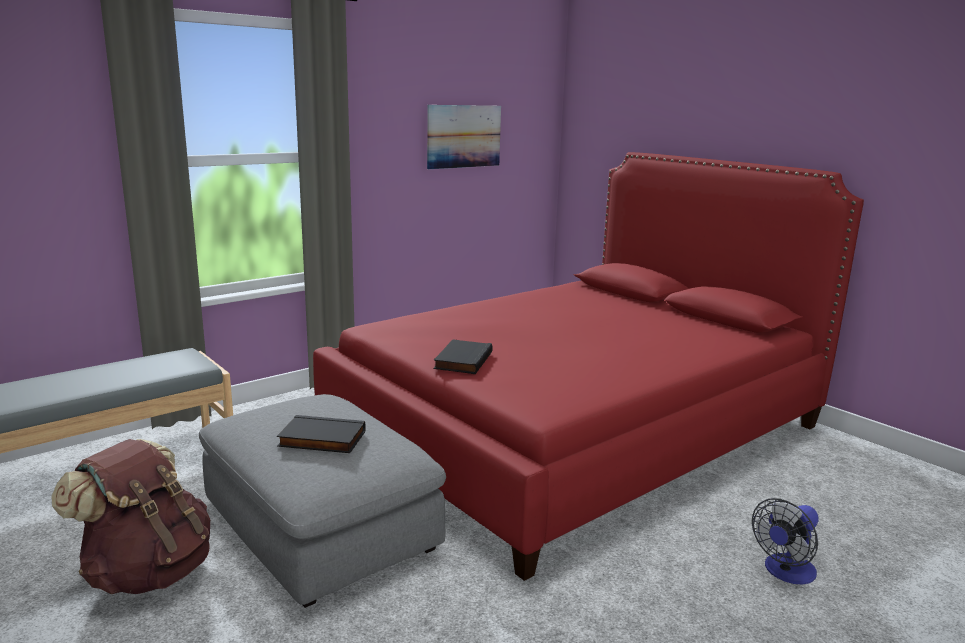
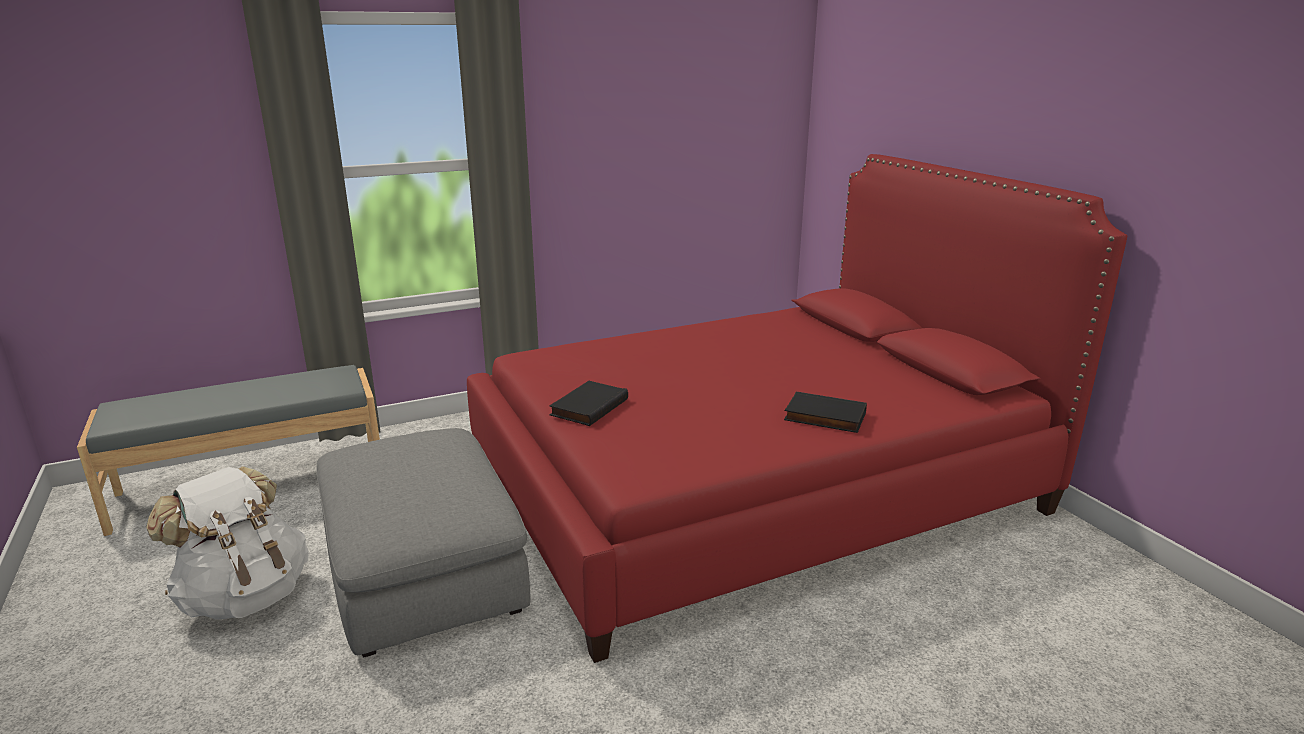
camera: 15 degrees right, 5 degrees up
brown backpack [52,439,210,594] -> white backpack [146,466,309,620]
black book [277,415,366,453] -> black book moved to [784,392,867,433]
picture [427,105,501,169] -> none
fan [752,498,819,584] -> none

